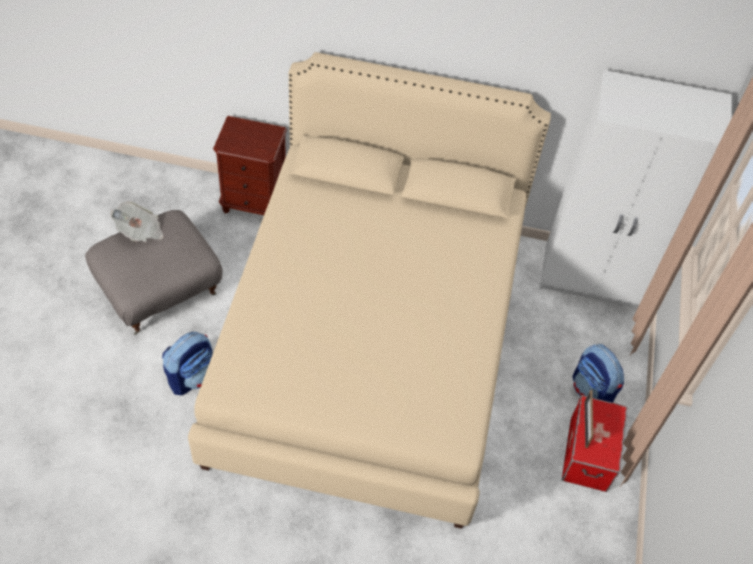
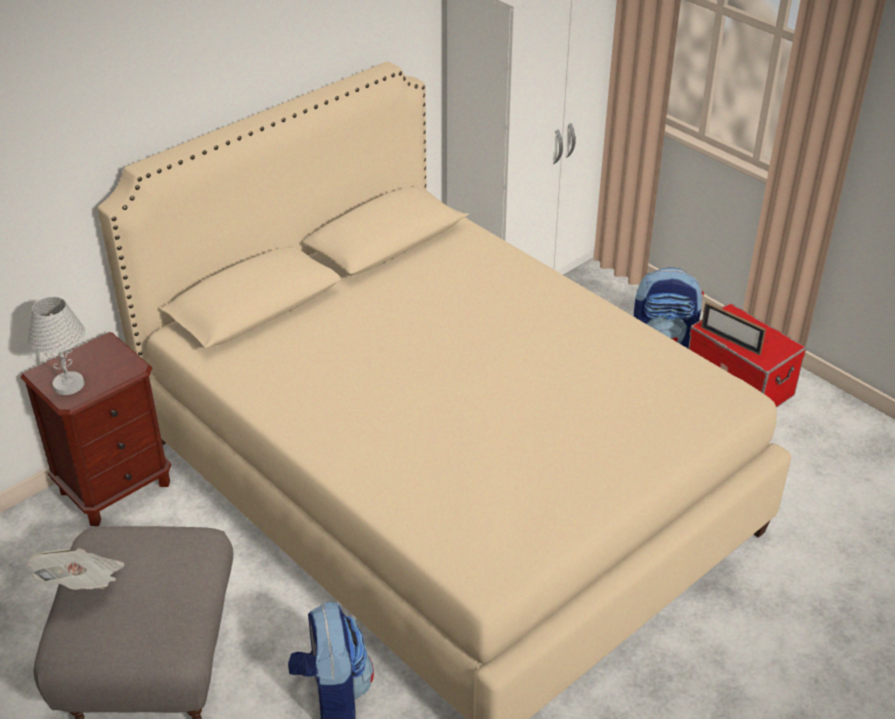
camera: 50 degrees left, 15 degrees down
none -> white table lamp [27,297,85,395]

